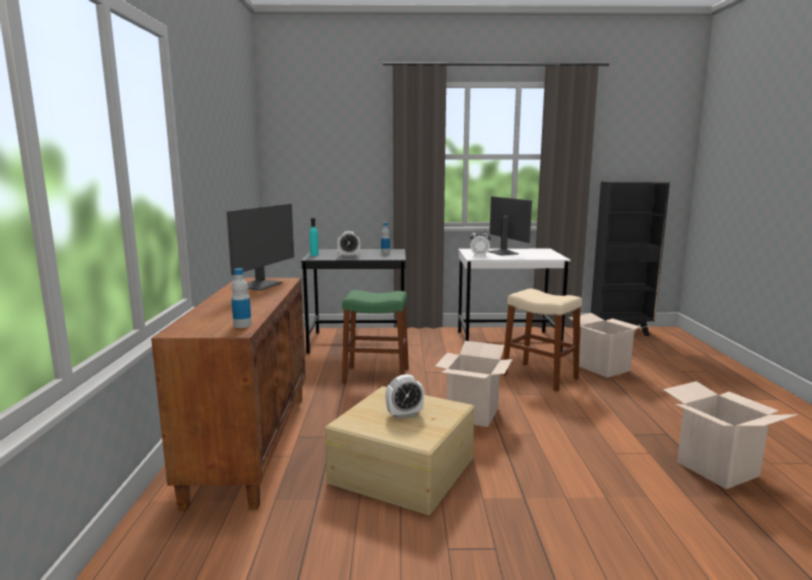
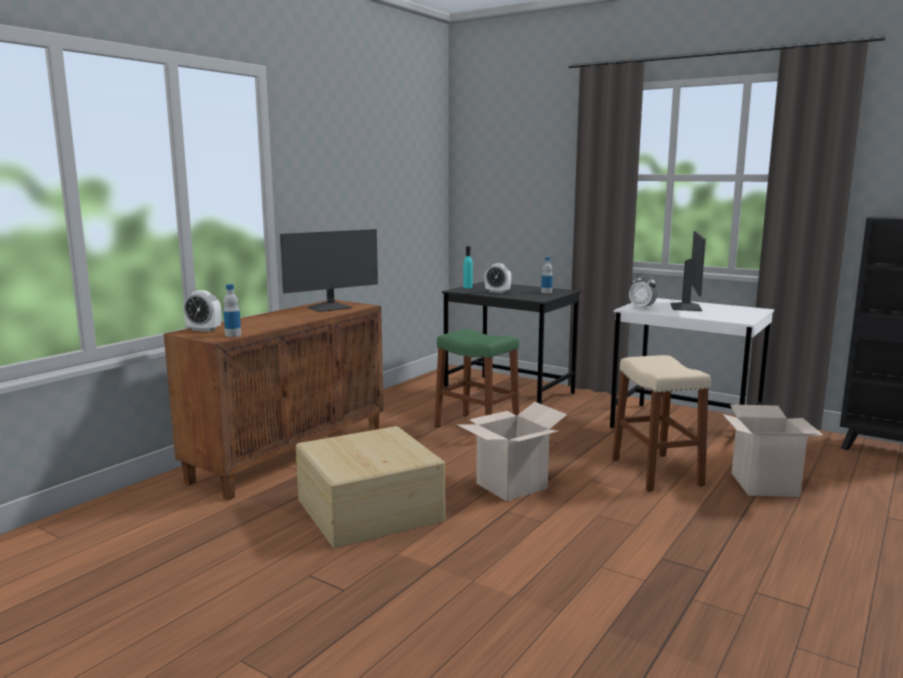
camera: 35 degrees right, 0 degrees up
alarm clock [385,374,425,419] -> alarm clock moved to [183,290,221,332]
cardboard box [663,381,798,489] -> none

